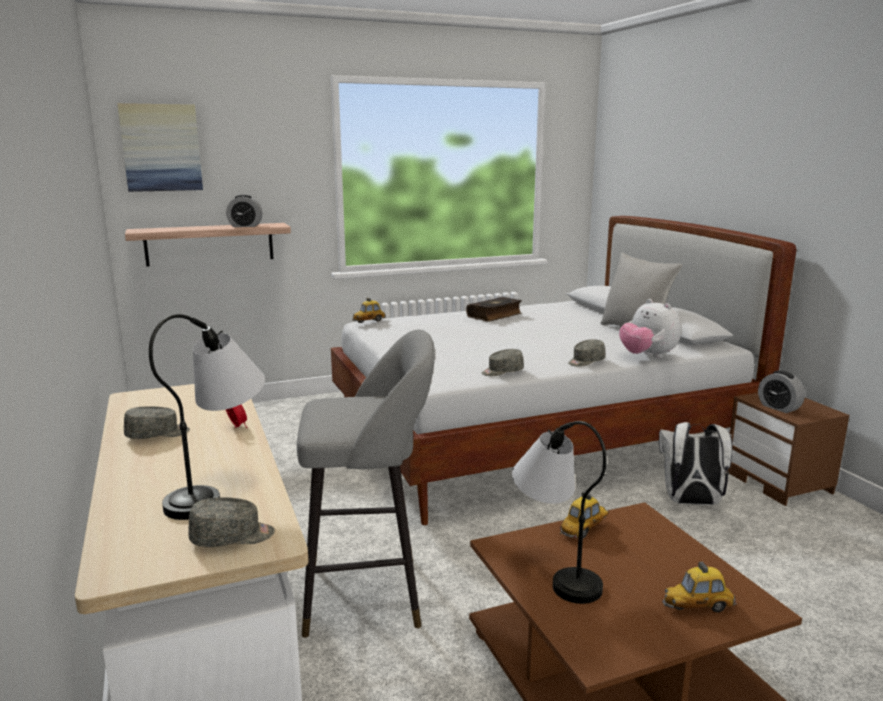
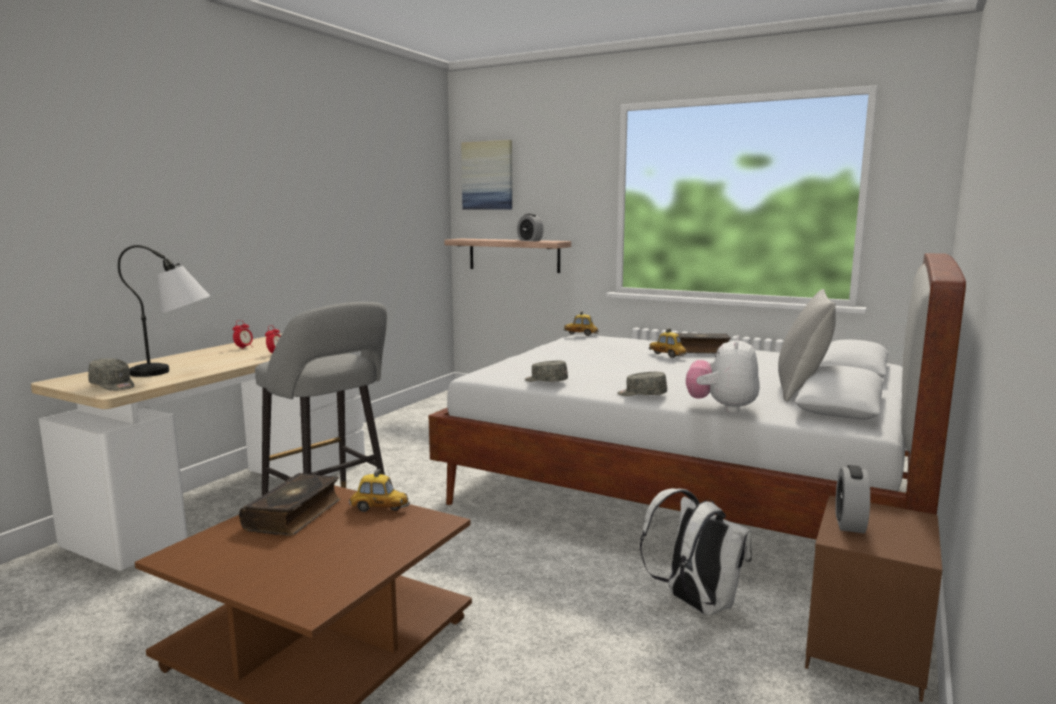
camera: 50 degrees right, 5 degrees down
grey cap [124,406,190,439] -> alarm clock [233,320,253,348]
table lamp [512,421,606,604] -> book [239,473,341,536]
toy car [662,562,737,612] -> toy car moved to [649,328,687,358]

